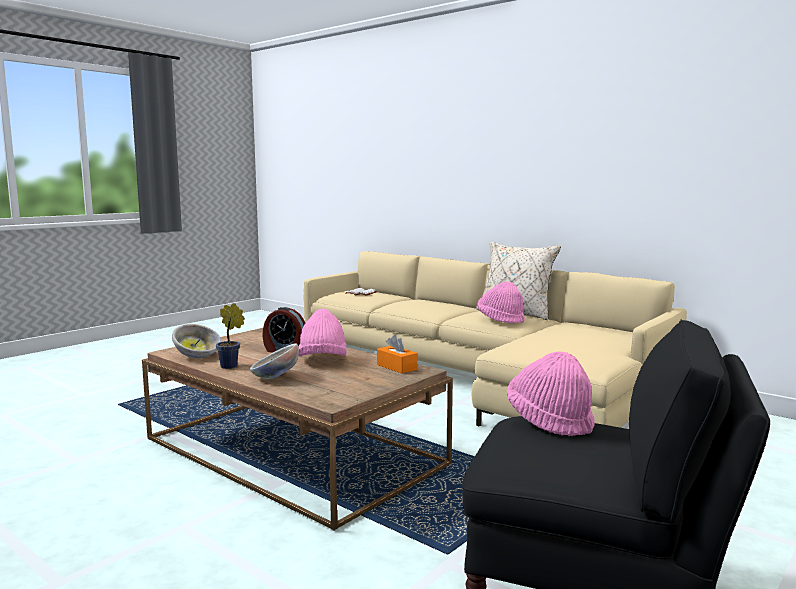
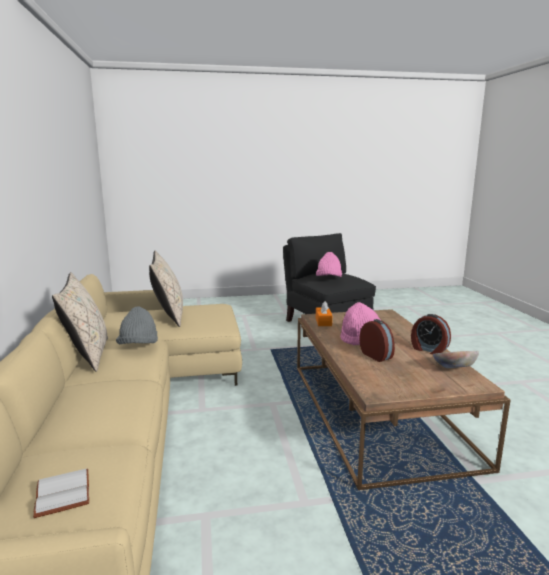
camera: 140 degrees left, 5 degrees up
potted plant [216,303,245,369] -> alarm clock [411,314,451,355]
bowl [250,343,299,379] -> none
pink hat [478,281,525,324] -> grey hat [116,307,158,344]
none -> beige pillow [149,251,183,327]

